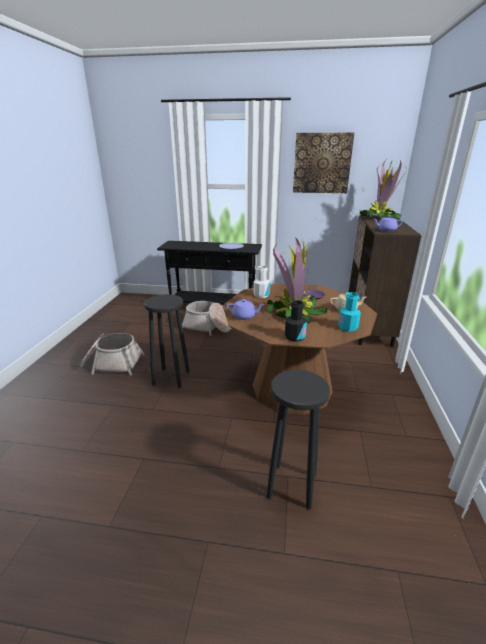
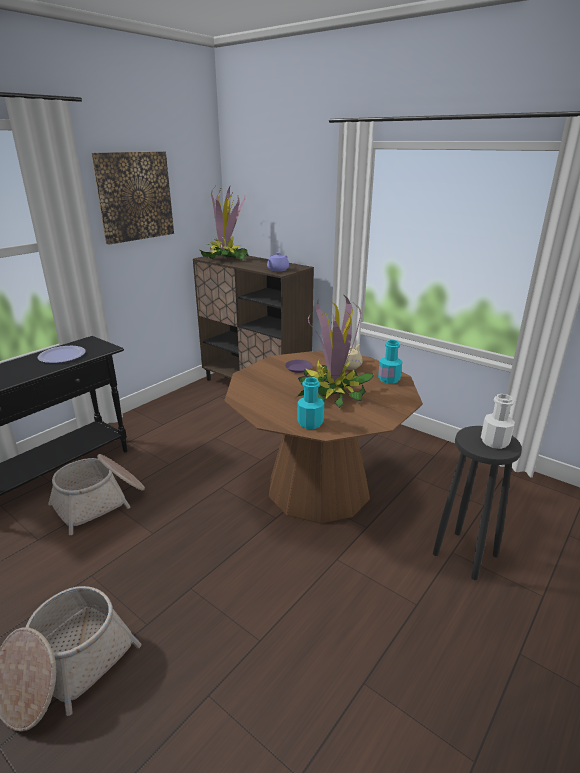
camera: 60 degrees left, 0 degrees up
black stool [144,294,190,388] -> none
purple teapot [226,299,264,320] -> turquoise bottle [297,378,324,429]
white bottle [253,266,270,298] -> white bottle moved to [481,394,515,449]
black bottle [285,300,307,342] -> none

